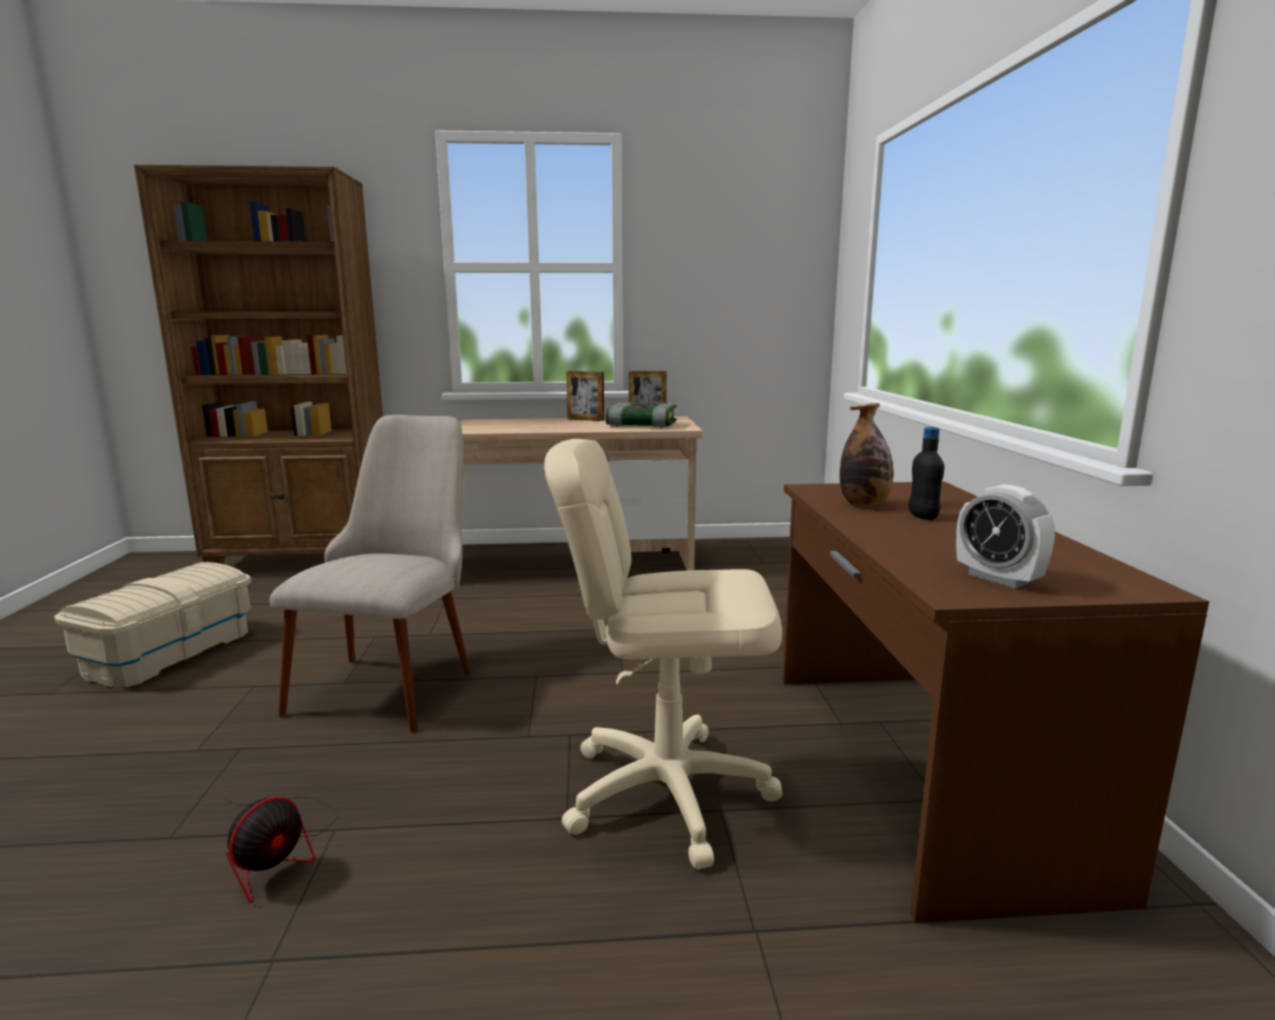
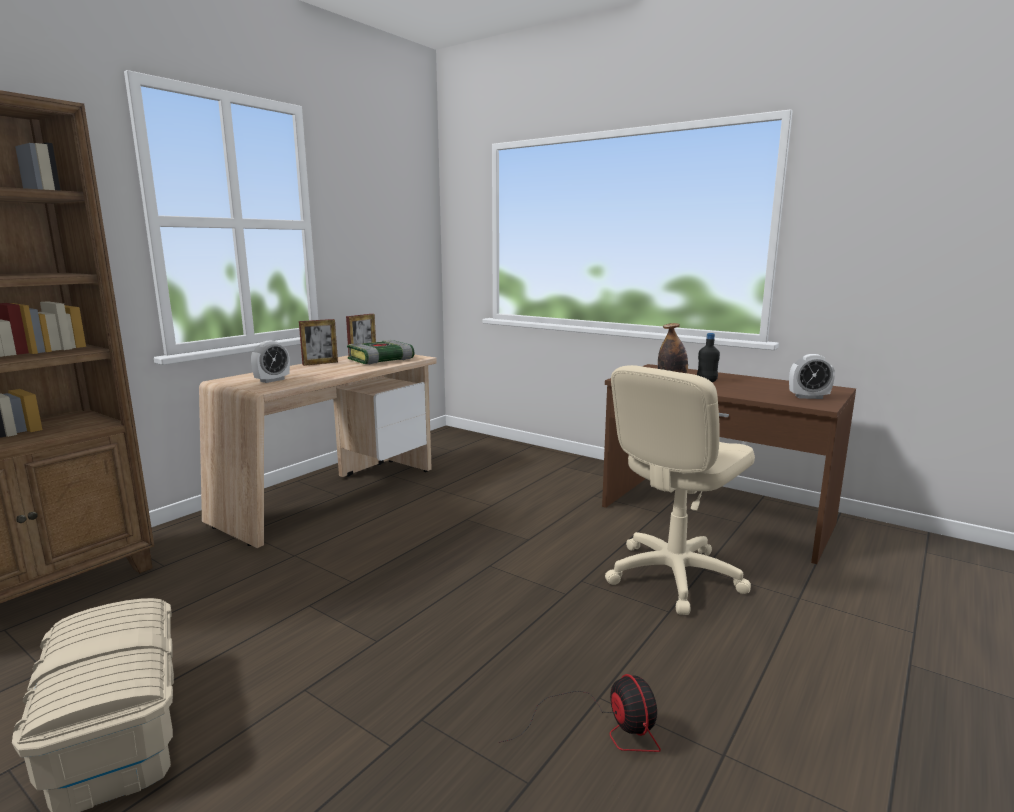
camera: 50 degrees left, 0 degrees up
beige chair [270,415,471,733] -> none
none -> alarm clock [251,340,290,383]

